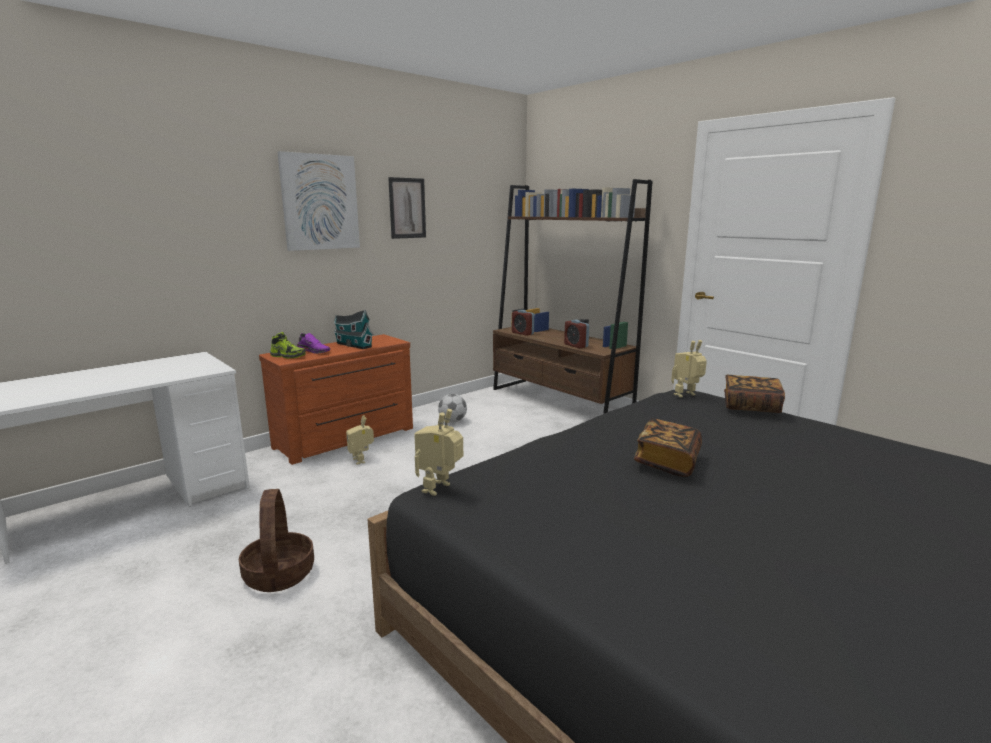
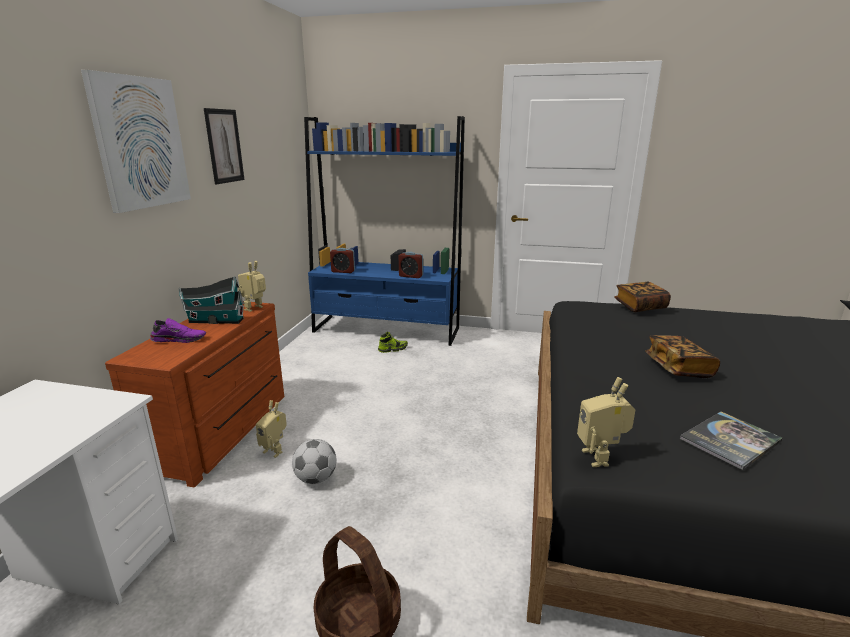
camera: 35 degrees left, 5 degrees up
shoe [270,332,306,359] -> shoe moved to [378,332,408,353]
football [438,394,467,423] -> football moved to [292,439,337,484]
brown bookcase [493,179,652,414] -> blue bookcase [304,116,465,346]
toy robot [671,340,707,397] -> toy robot moved to [238,261,266,312]
none -> book [680,411,783,471]

